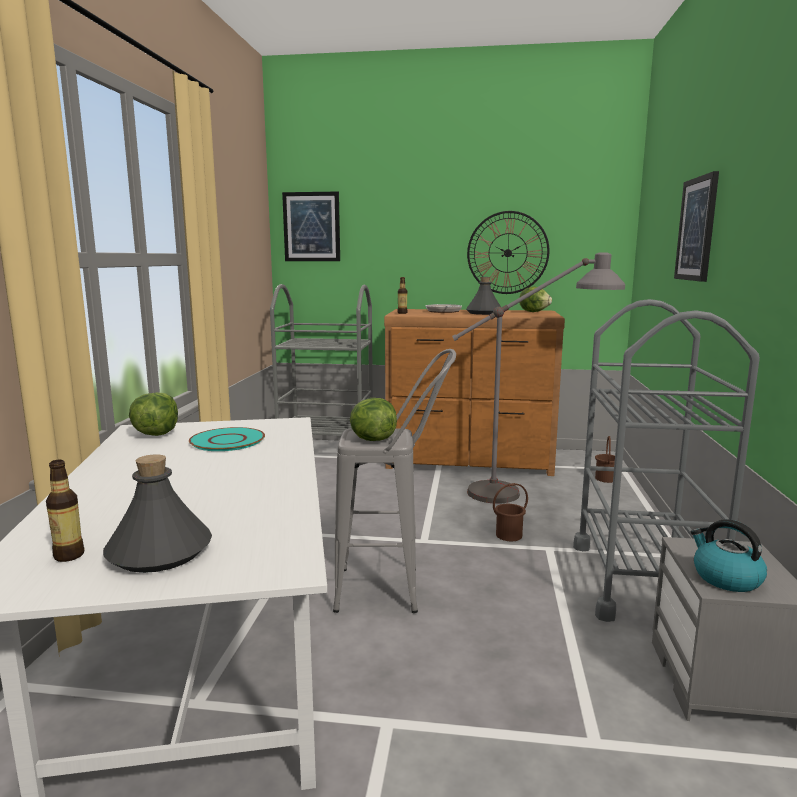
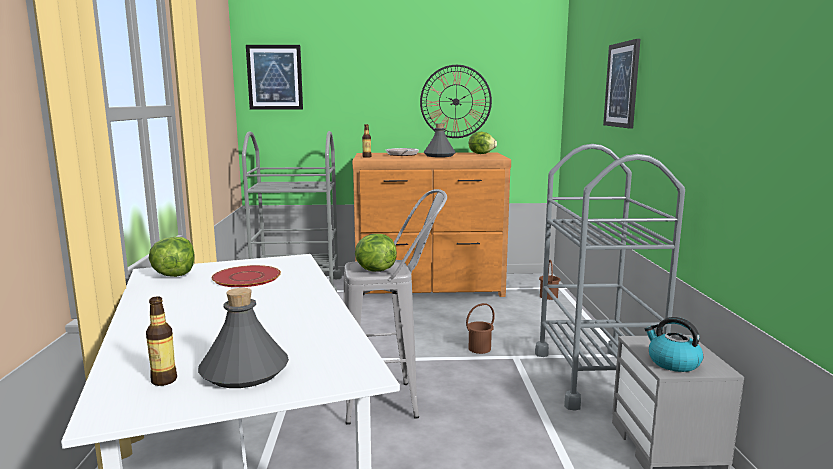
camera: 10 degrees left, 0 degrees up
turquoise plate [189,427,265,451] -> red plate [212,265,281,287]
grey floor lamp [452,252,625,504] -> none

